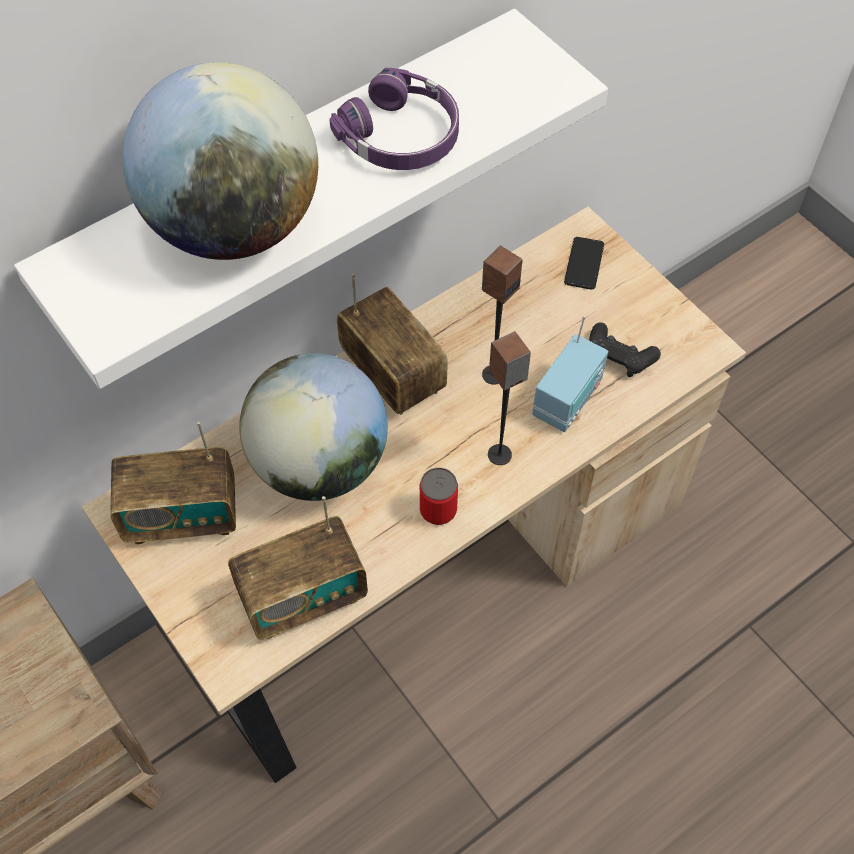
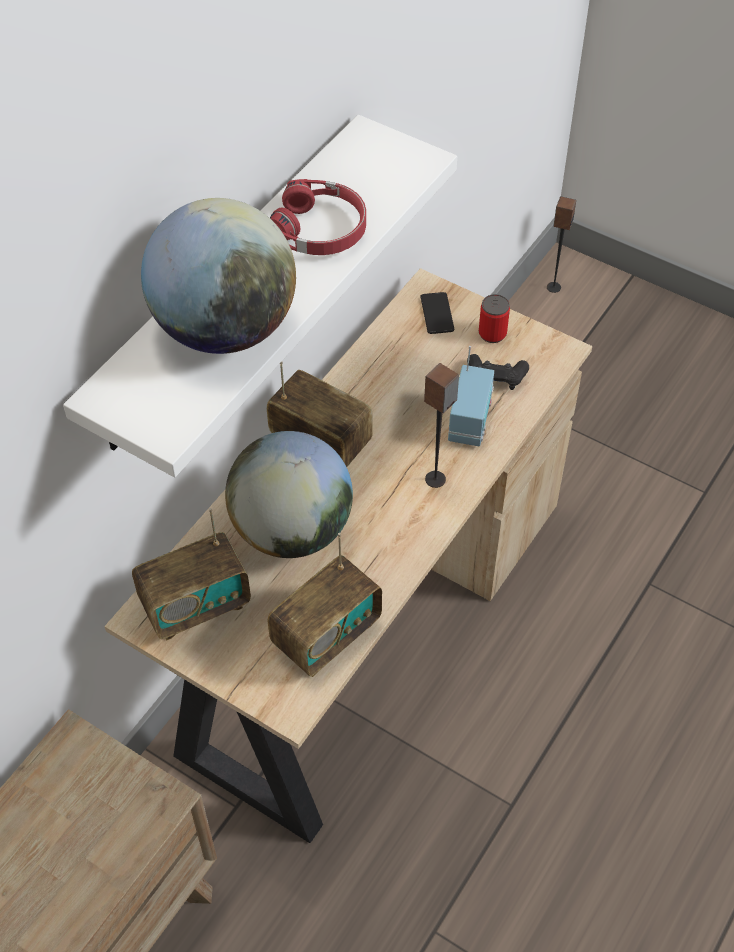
camera: 20 degrees left, 5 degrees down
purple headphones [329,68,459,170] -> red headphones [270,179,366,255]
can [420,468,458,525] -> can moved to [479,294,510,343]
speaker [482,245,523,385] -> speaker moved to [547,196,576,293]

